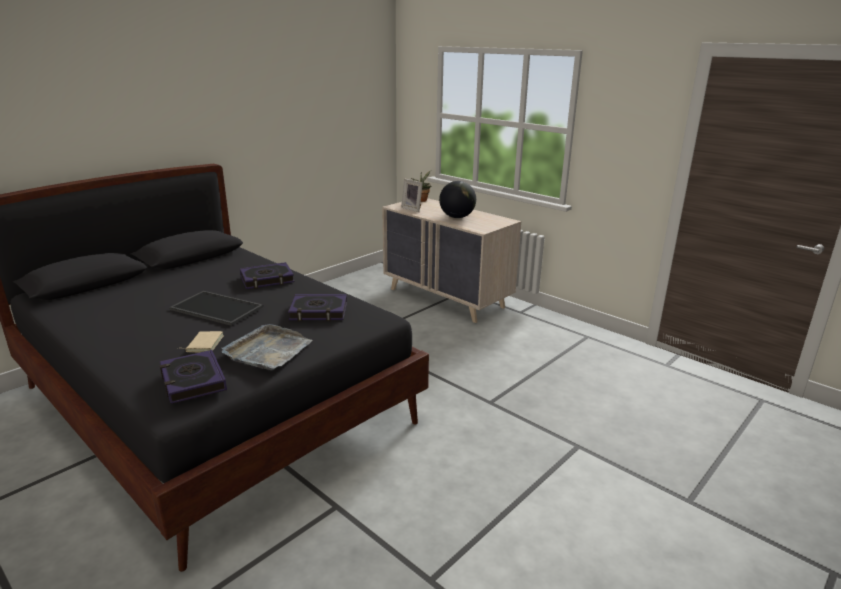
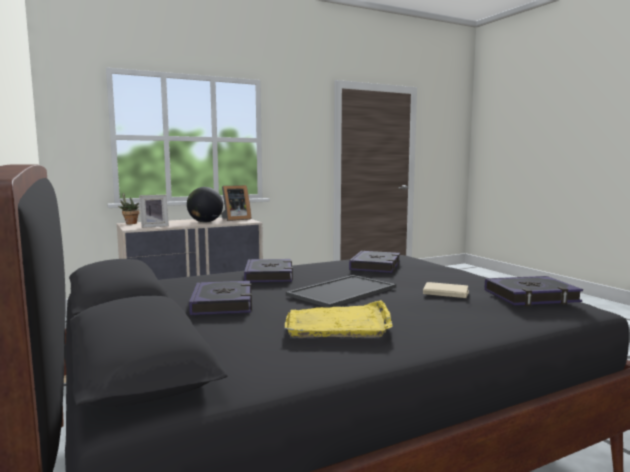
camera: 70 degrees left, 15 degrees down
grey tray [222,324,313,370] -> none
none -> book [189,281,252,315]
none -> picture frame [221,185,251,221]
none -> yellow tray [285,300,393,338]

